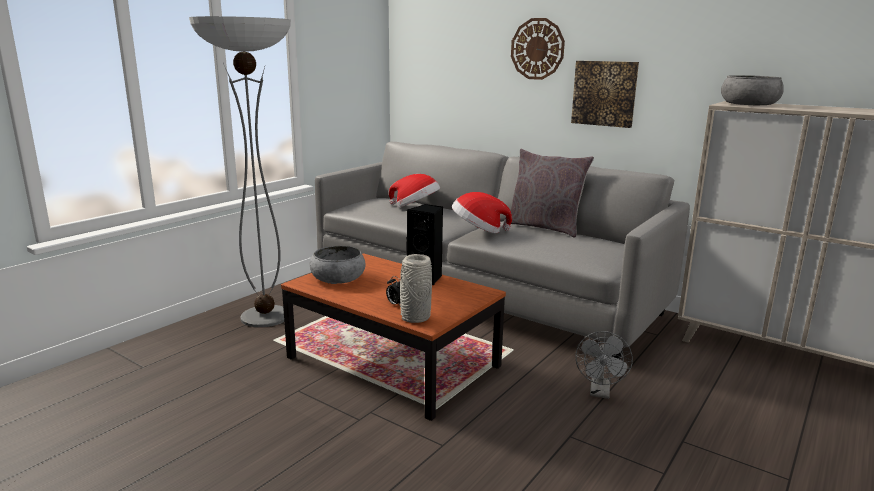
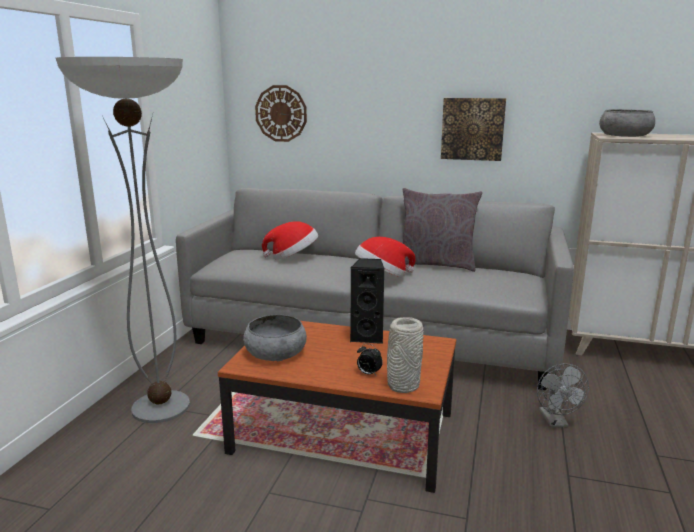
camera: 20 degrees left, 0 degrees up
wall clock [511,18,565,80] -> wall clock moved to [255,85,307,142]

